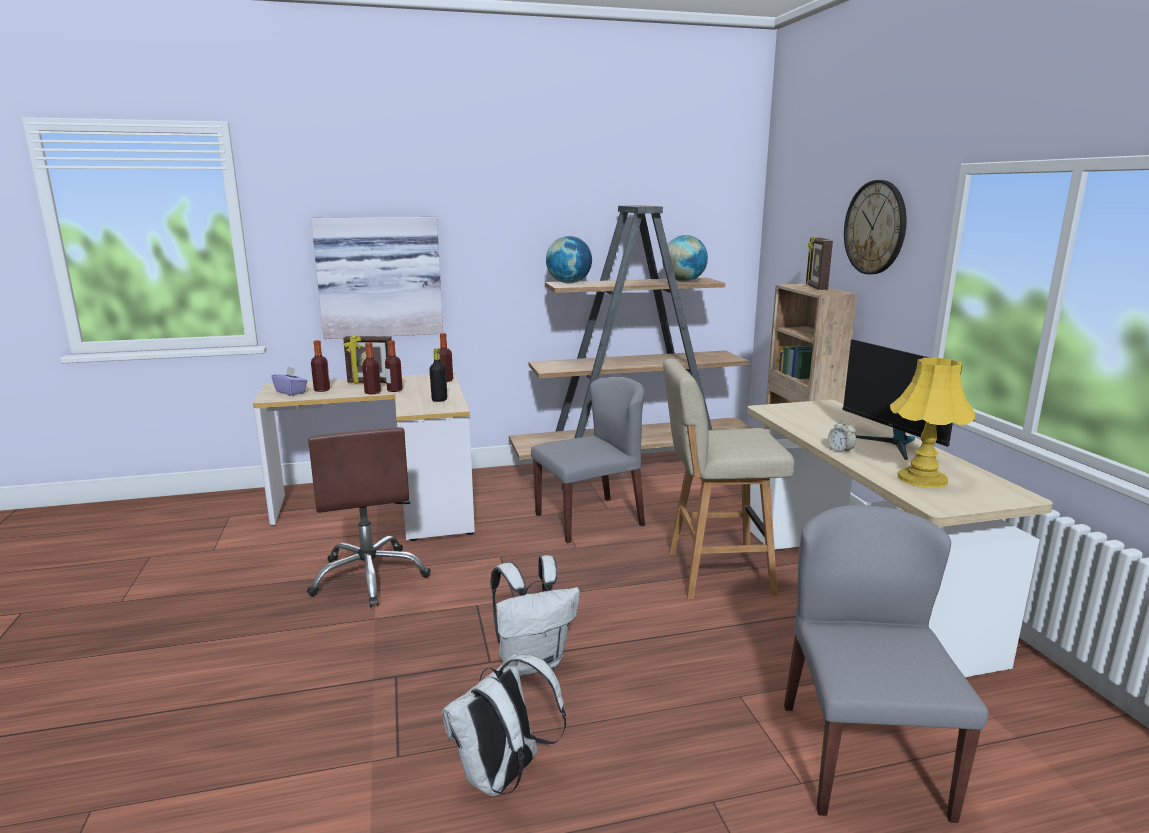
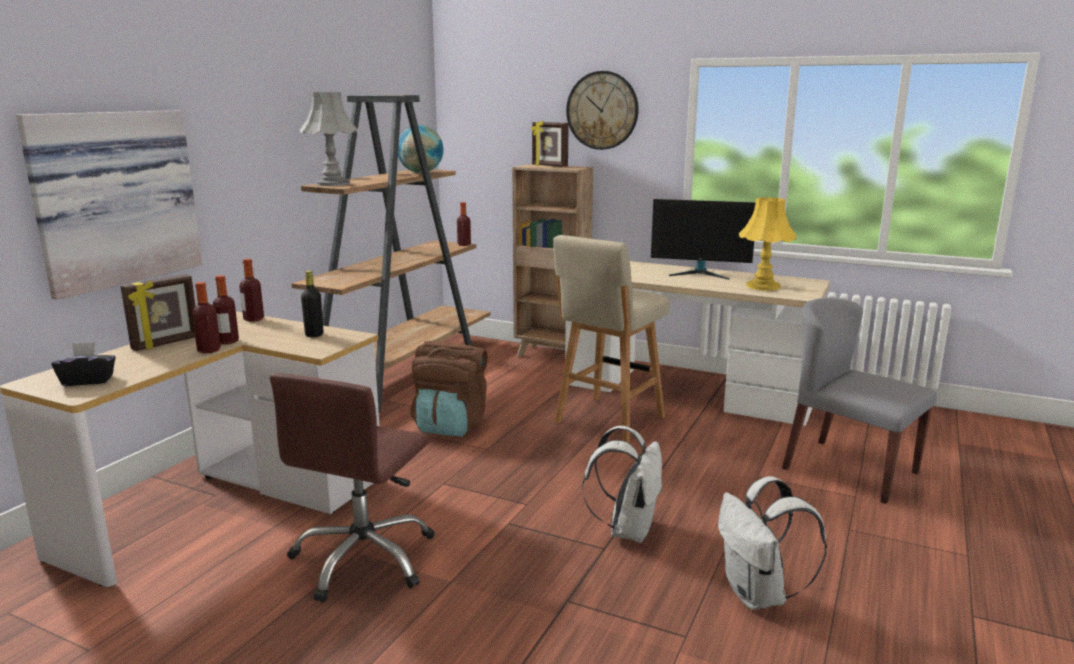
camera: 50 degrees left, 0 degrees up
purple tissue box [271,367,307,396] -> black tissue box [51,342,116,386]
brown office chair [307,427,431,607] -> brown office chair turned 90 degrees clockwise [270,373,435,603]
bottle [311,340,330,392] -> bottle moved to [457,202,471,246]
grey chair [531,377,645,544] -> brown backpack [410,341,488,437]
globe [546,236,592,283] -> grey table lamp [300,92,358,186]
alarm clock [828,419,856,454] -> none

